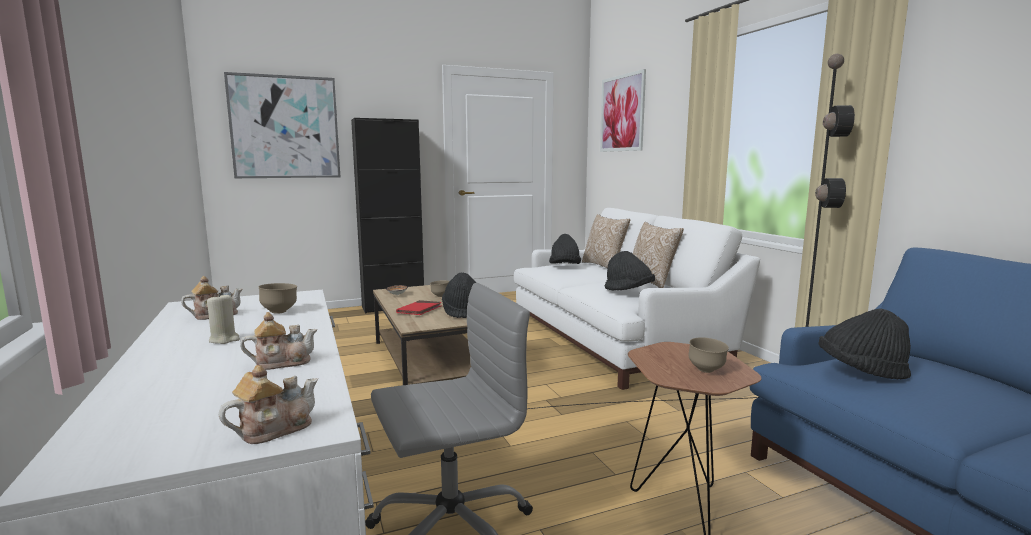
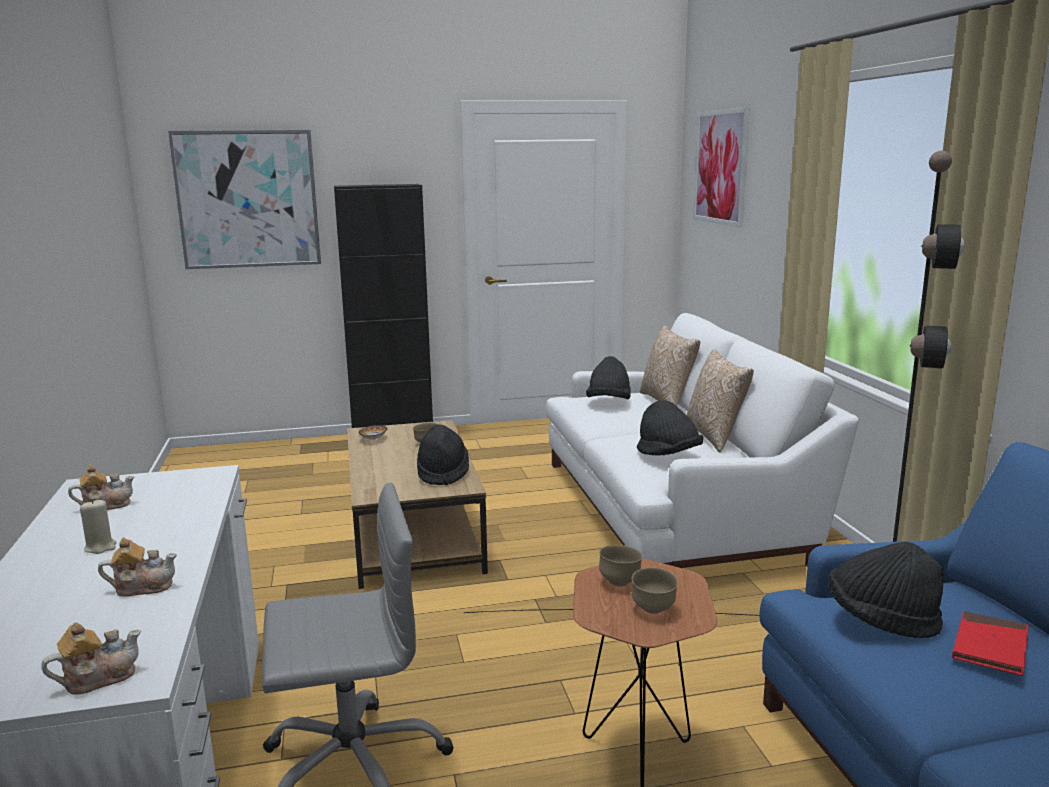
camera: 10 degrees right, 5 degrees up
brown bowl [259,283,297,314] -> brown bowl moved to [599,545,643,587]
red book [396,300,442,315] -> red book moved to [952,611,1029,676]

